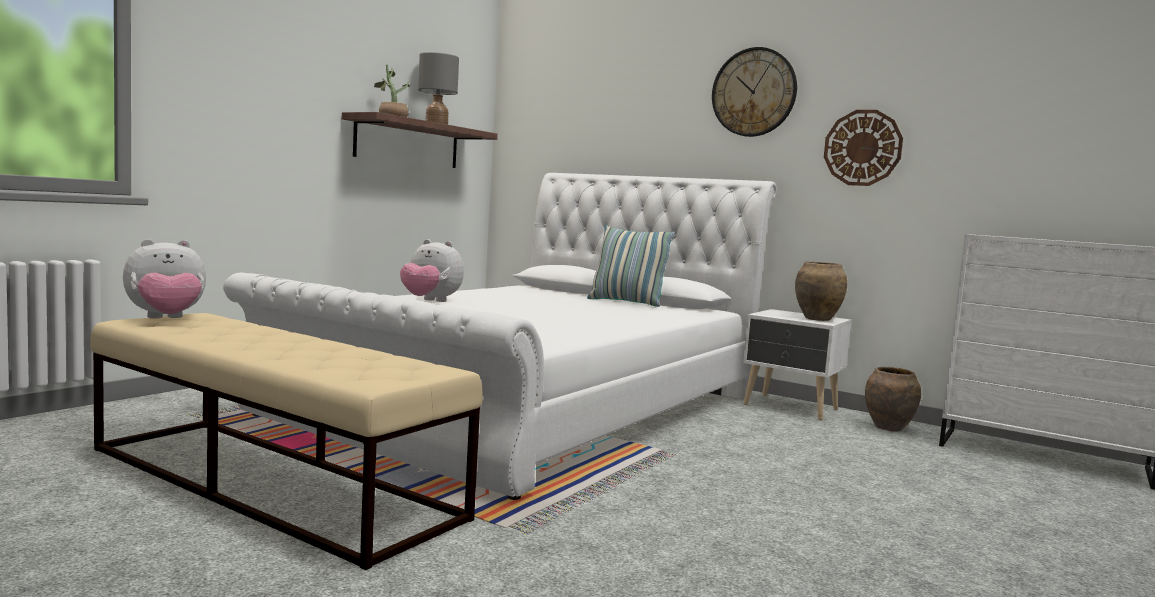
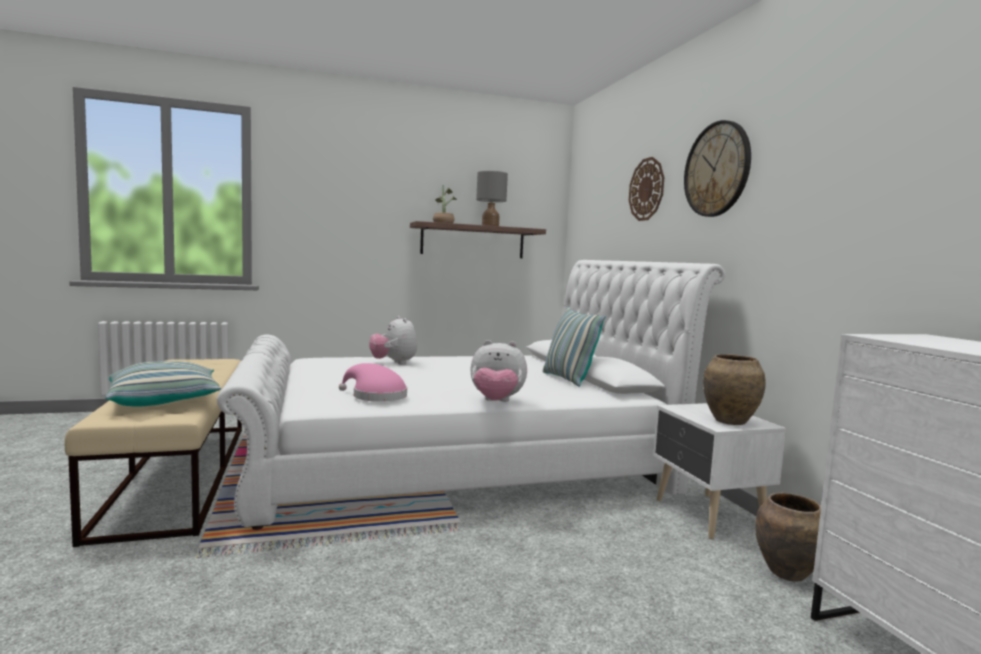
camera: 40 degrees right, 0 degrees up
plush toy [123,239,206,319] -> plush toy moved to [471,340,527,402]
wall clock [824,110,903,186] -> wall clock moved to [629,157,664,221]
none -> pillow [105,361,222,407]
none -> pink hat [339,363,407,402]

